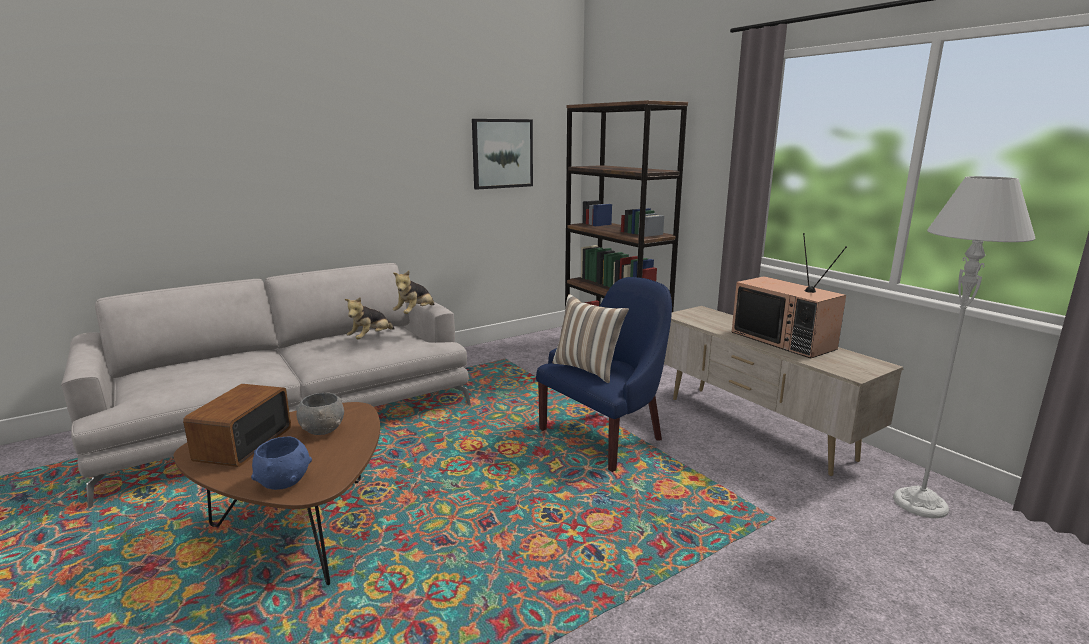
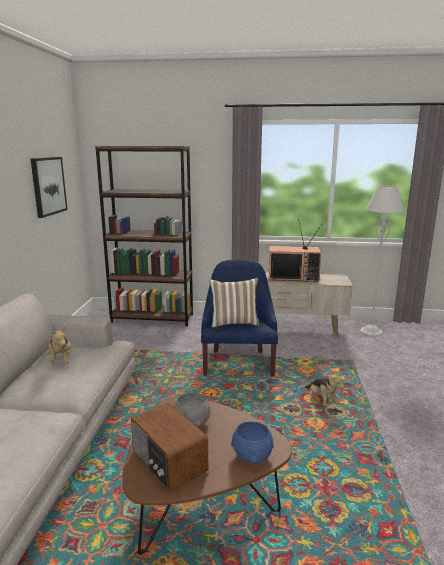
camera: 50 degrees left, 0 degrees up
plush toy [393,271,435,314] -> plush toy moved to [305,371,344,406]

